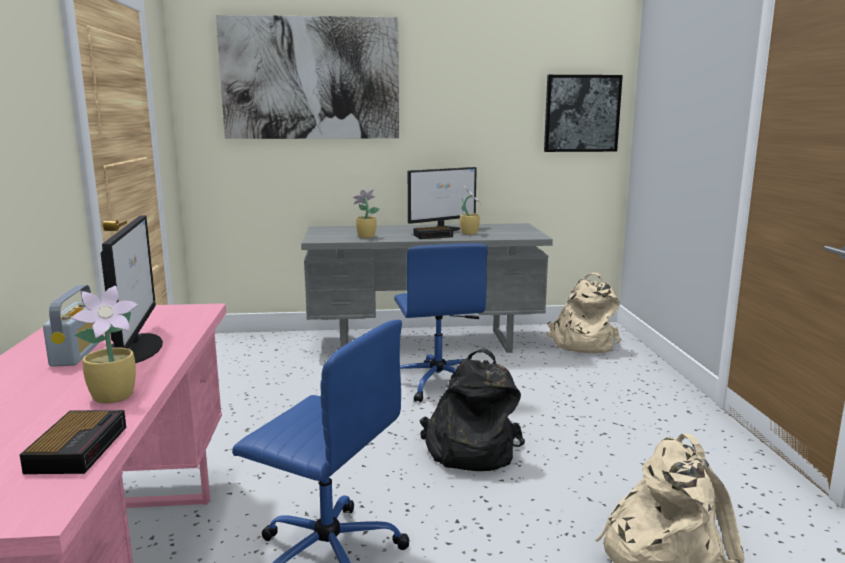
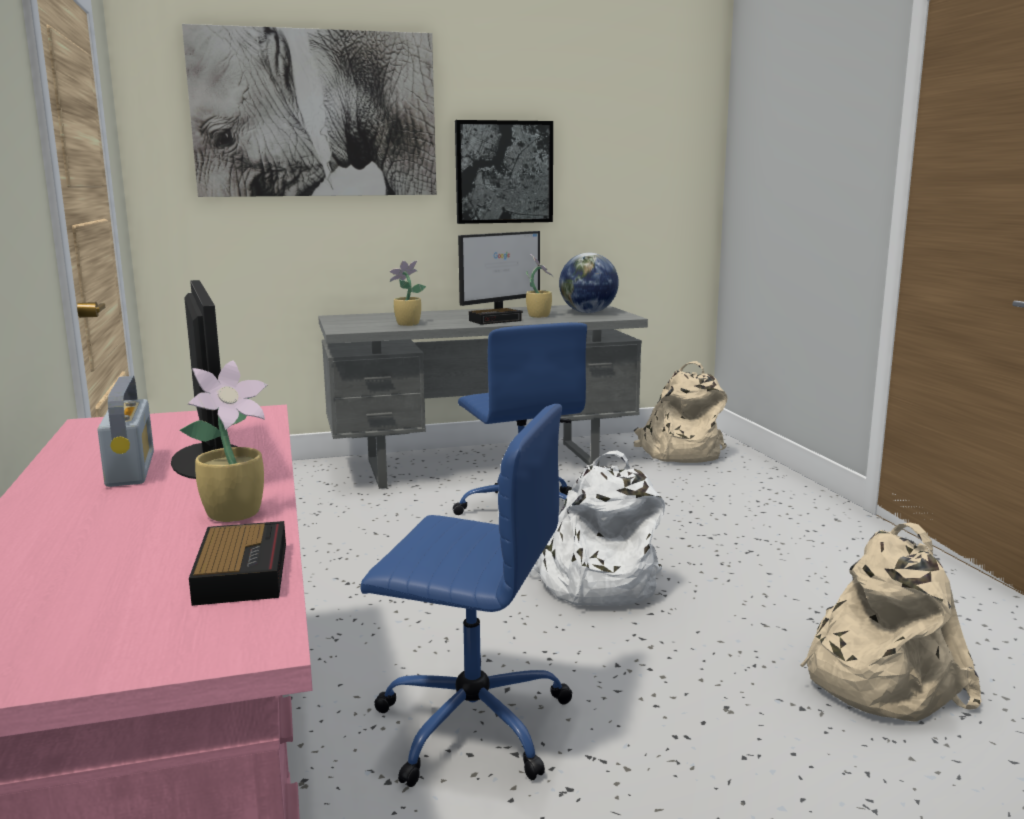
camera: 10 degrees left, 0 degrees up
black backpack [419,349,525,471] -> white backpack [529,450,665,606]
picture [544,75,623,152] -> picture moved to [455,120,553,224]
none -> globe [559,253,619,313]

